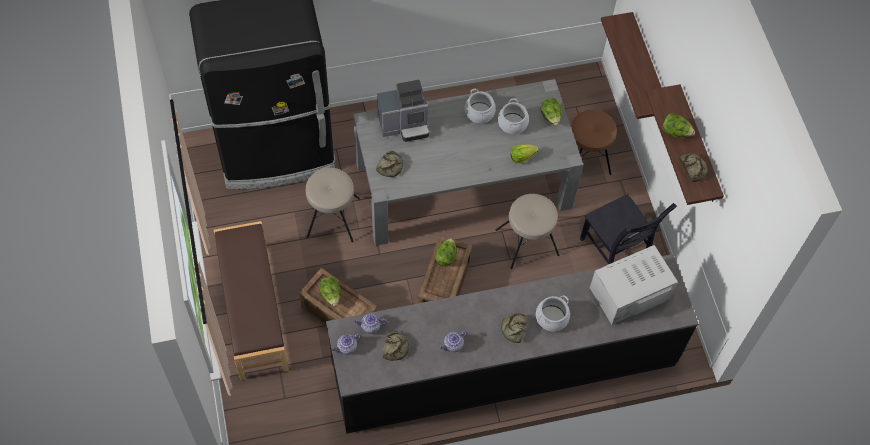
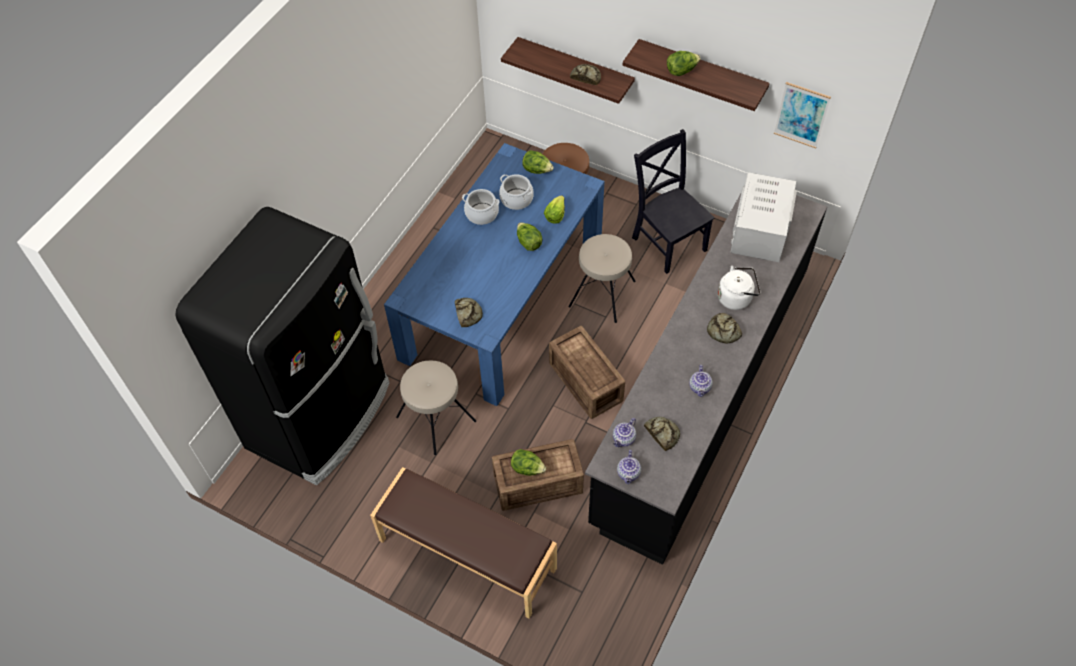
camera: 45 degrees left, 5 degrees down
grey dining table [353,79,583,246] -> blue dining table [384,143,605,406]
coffee machine [377,80,429,142] -> none
lettuce [435,238,457,266] -> lettuce moved to [517,222,542,251]
cooking pot [536,296,570,331] -> white kettle [718,266,760,310]
black chair [580,194,677,264] -> black chair turned 135 degrees counterclockwise [632,129,714,274]
bread [679,154,708,182] -> bread moved to [570,64,601,85]
none -> picture [774,82,831,148]

